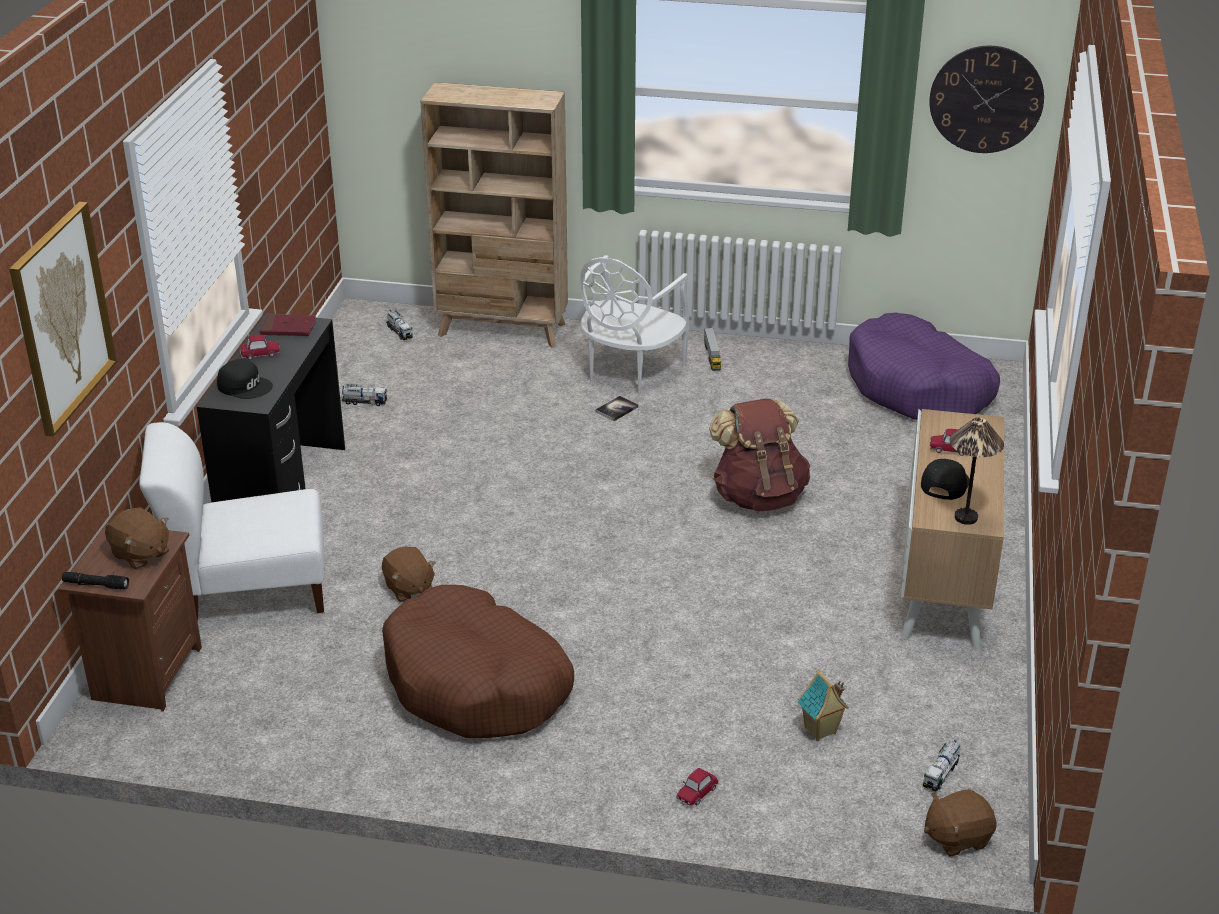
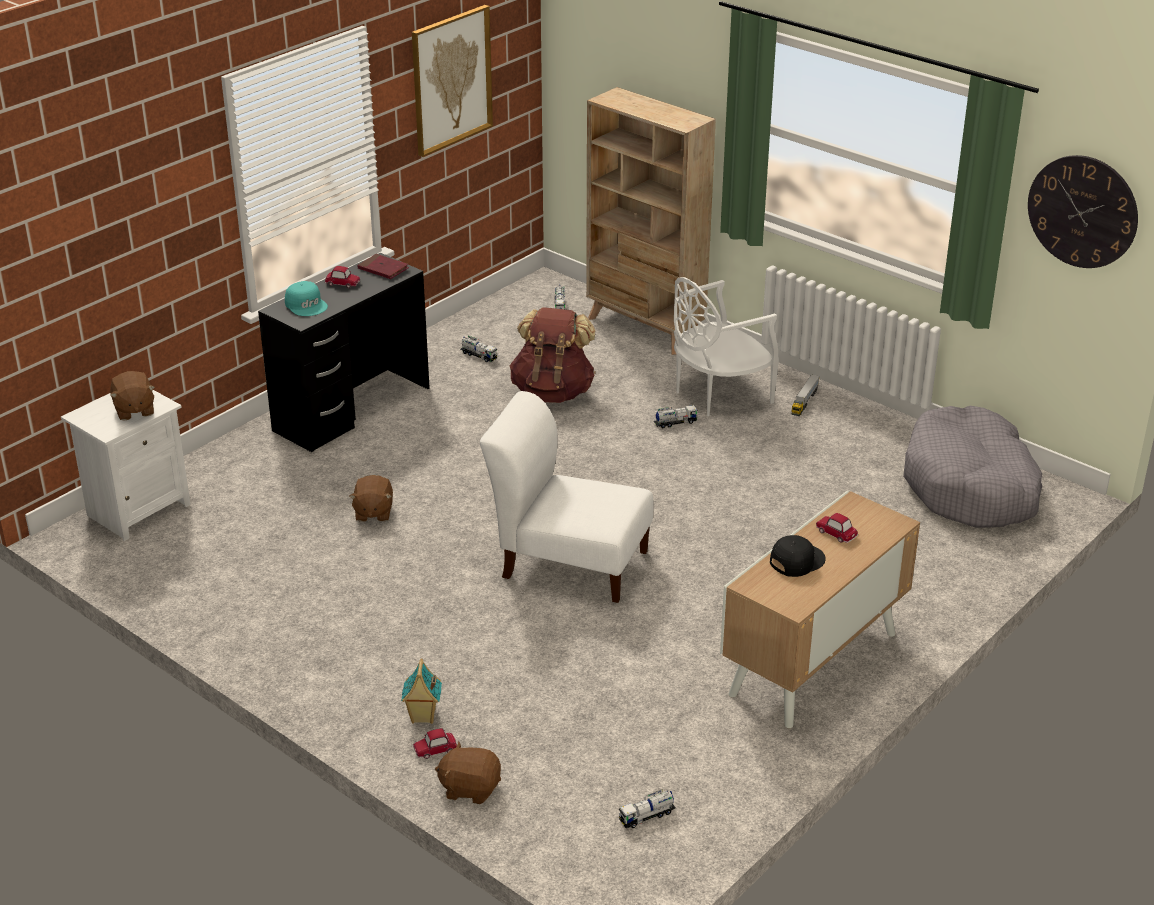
camera: 30 degrees right, 0 degrees up
picture [9,202,117,437] -> picture moved to [412,5,493,157]
brown nightstand [58,523,202,712] -> white nightstand [61,390,191,541]
black flashlight [62,572,129,590] -> none
white chair [139,422,325,621] -> white chair moved to [480,391,653,603]
black cap [217,359,273,399] -> turquoise cap [285,281,328,316]
brown dog bed [382,585,574,738] -> none
book [595,396,639,421] -> toy truck [654,405,698,428]
brown backpack [709,399,810,512] -> brown backpack moved to [509,307,596,403]
toy house [798,669,849,741] -> toy house moved to [401,658,442,724]
purple dog bed [848,313,1000,420] -> grey dog bed [903,406,1042,528]
brown plush toy [924,789,996,857] -> brown plush toy moved to [435,741,501,804]
table lamp [950,418,1004,525] -> none

